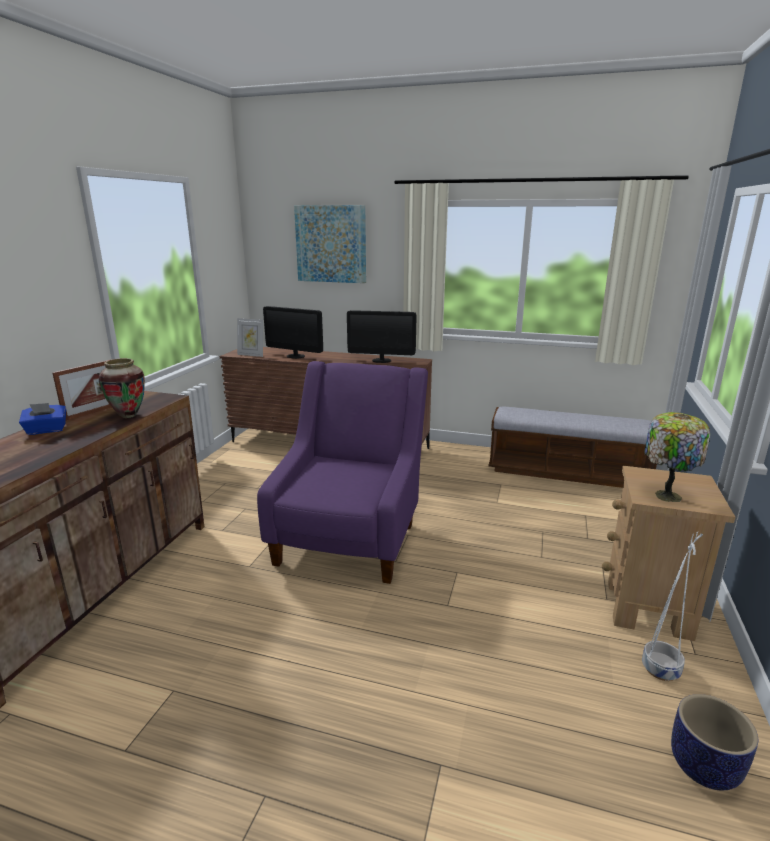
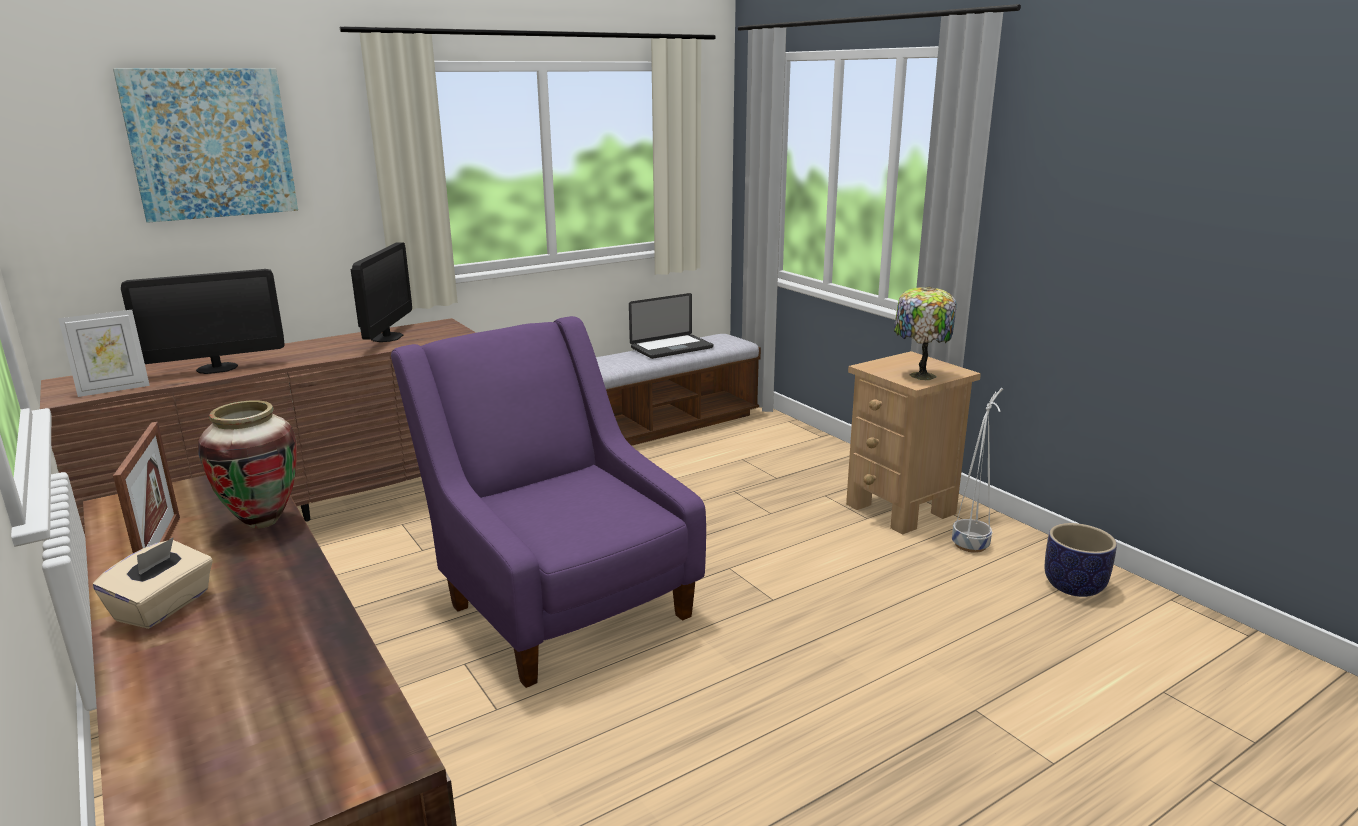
camera: 50 degrees left, 0 degrees up
blue tissue box [19,403,66,435] -> beige tissue box [93,537,213,629]
monitor [347,310,417,363] -> monitor turned 45 degrees counterclockwise [351,243,412,342]
none -> laptop [629,293,713,359]

